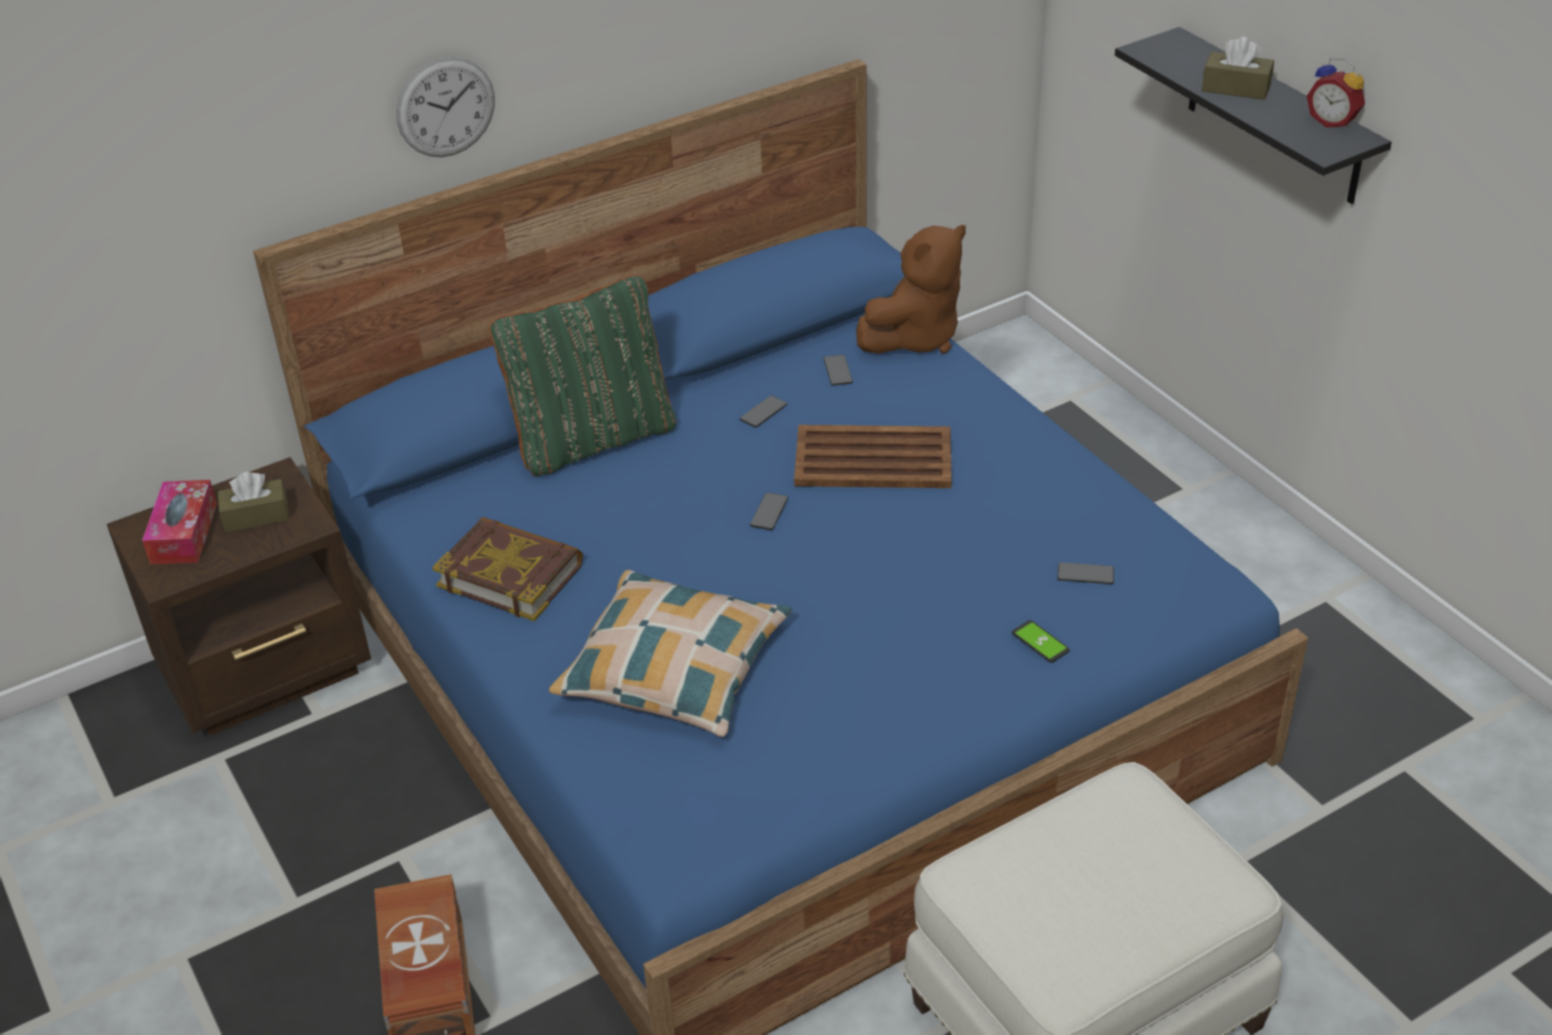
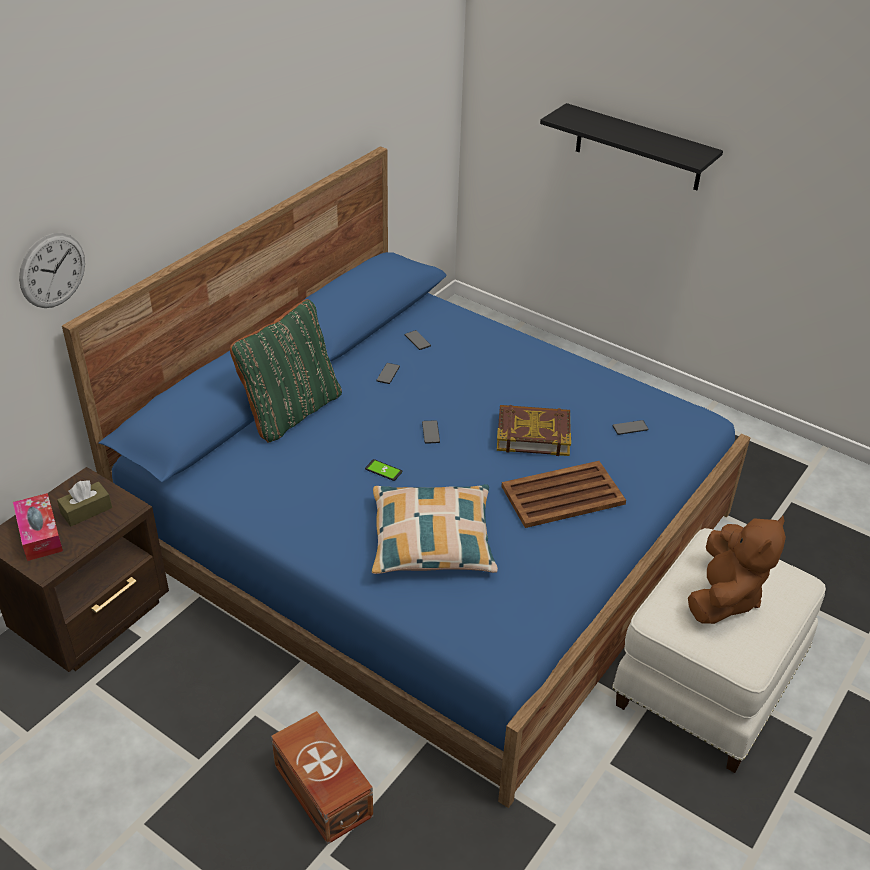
camera: 25 degrees left, 0 degrees up
wall clock [396,57,495,157] -> wall clock moved to [19,233,85,308]
book [432,517,583,621] -> book moved to [497,405,571,456]
brown tray [794,425,952,488] -> brown tray moved to [501,461,626,528]
brown plush toy [856,225,966,354] -> brown plush toy moved to [688,516,786,624]
phone [1012,620,1070,663] -> phone moved to [365,459,402,481]
brown tissue box [1202,37,1274,100] -> none
alarm clock [1307,58,1365,129] -> none

